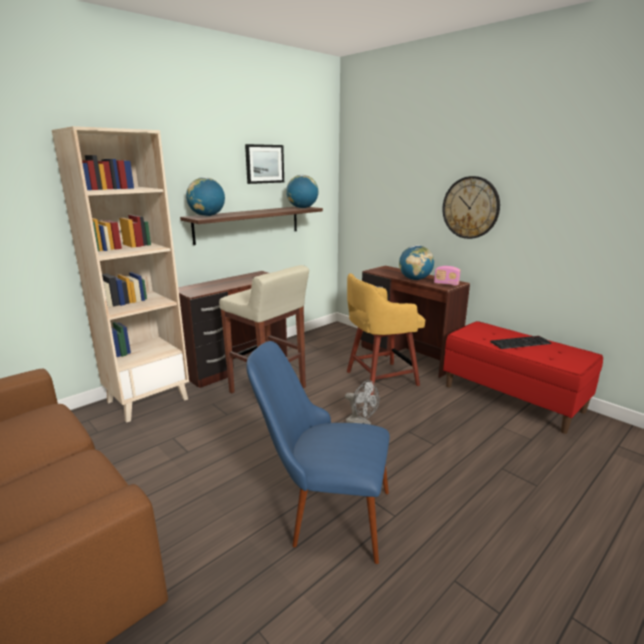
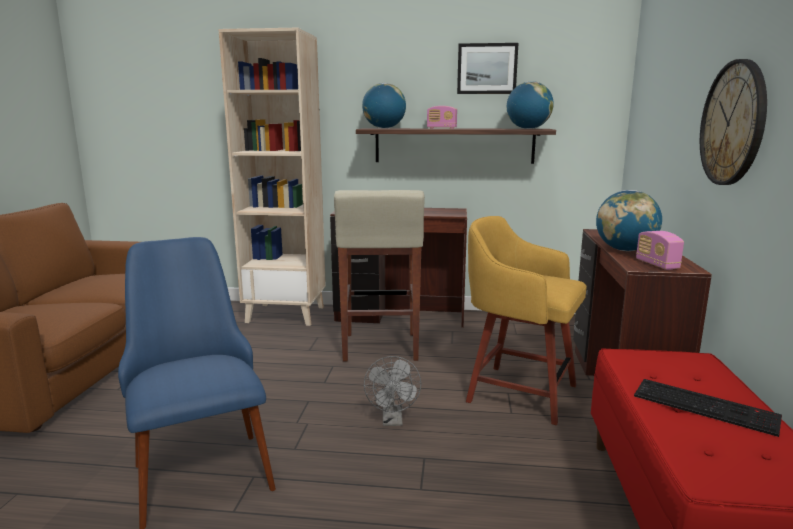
camera: 50 degrees right, 5 degrees down
none -> radio [427,106,457,129]

